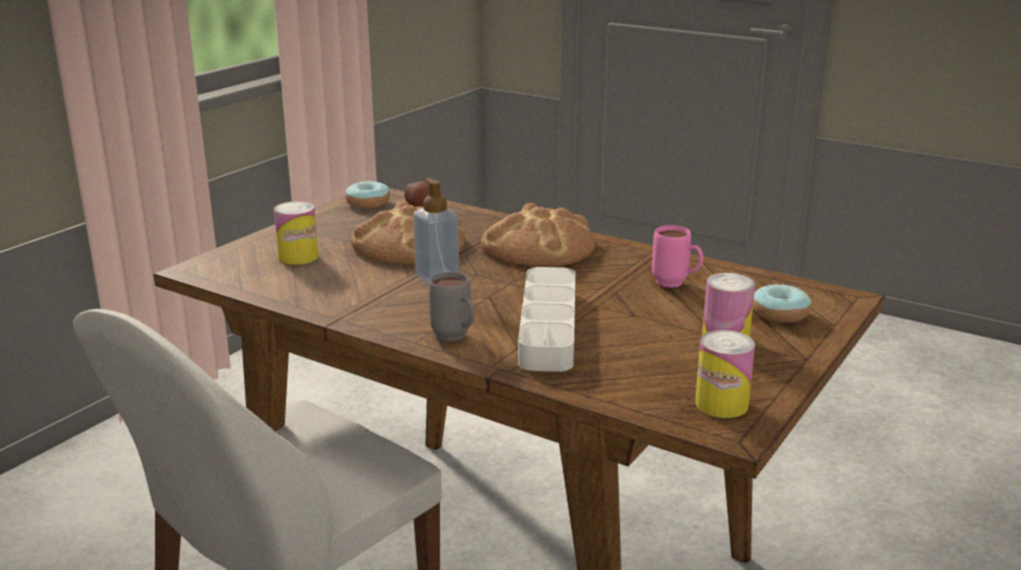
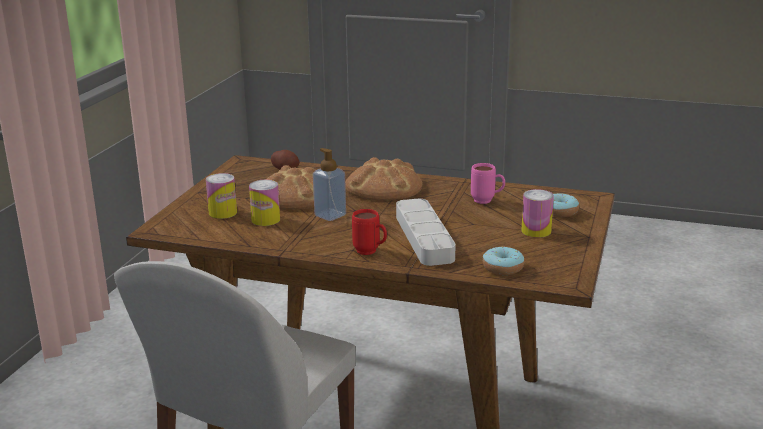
camera: 15 degrees left, 0 degrees up
donut [345,181,390,208] -> donut moved to [483,246,524,275]
grey mug [429,272,475,341] -> red mug [352,209,387,255]
can [695,330,755,418] -> can moved to [249,180,280,226]

